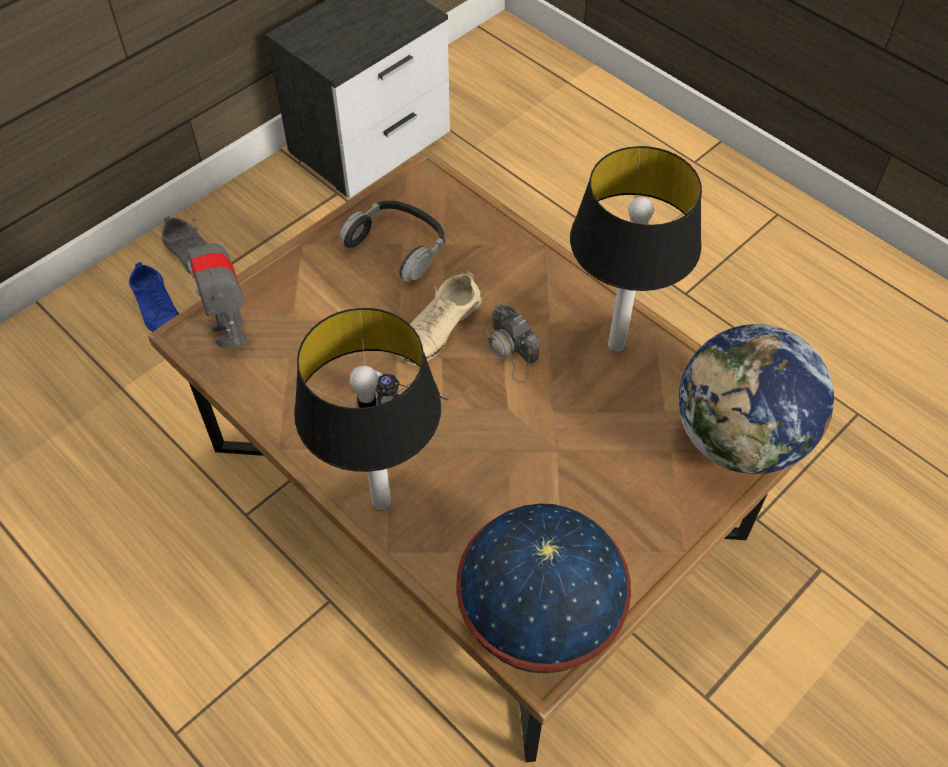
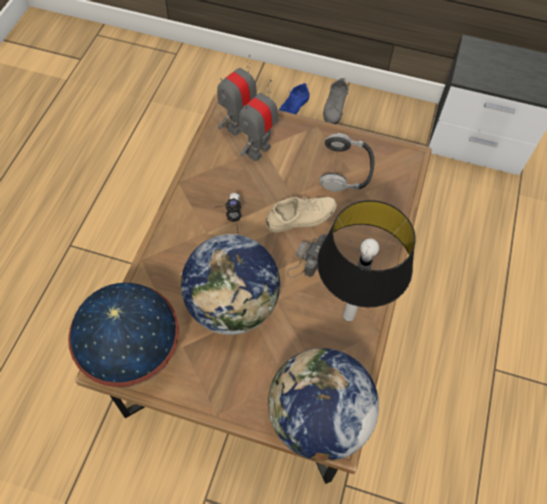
camera: 60 degrees right, 5 degrees up
table lamp [294,308,441,510] -> none
beige shoe [400,271,482,365] -> beige shoe turned 150 degrees clockwise [265,197,337,233]
none -> globe [181,234,280,335]
none -> toy robot [239,80,279,161]

